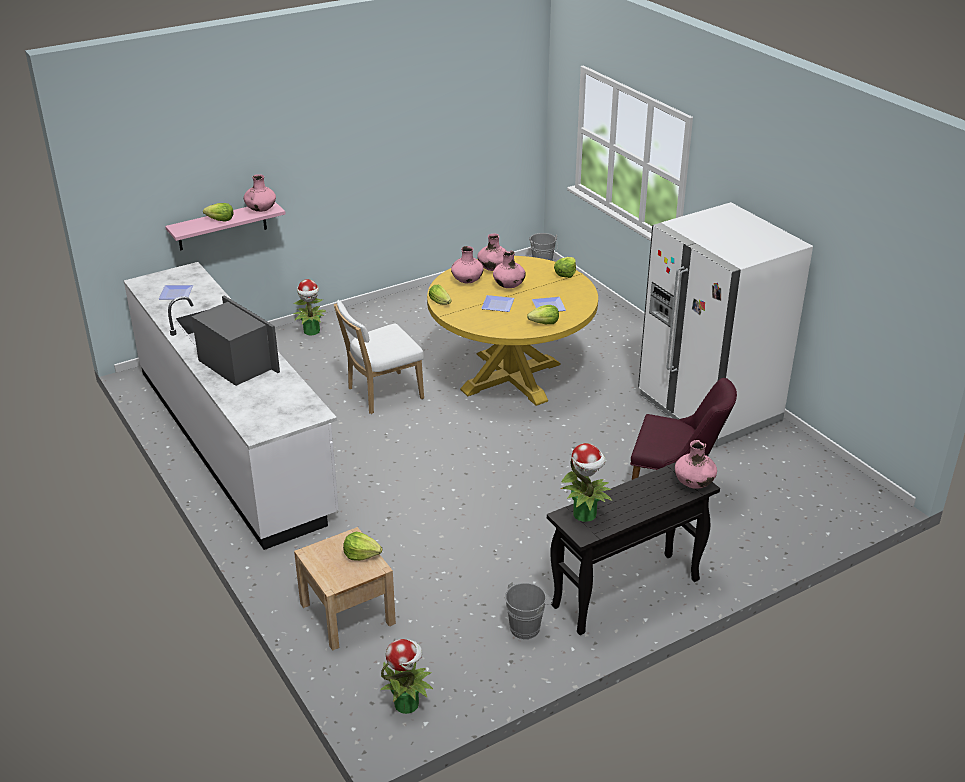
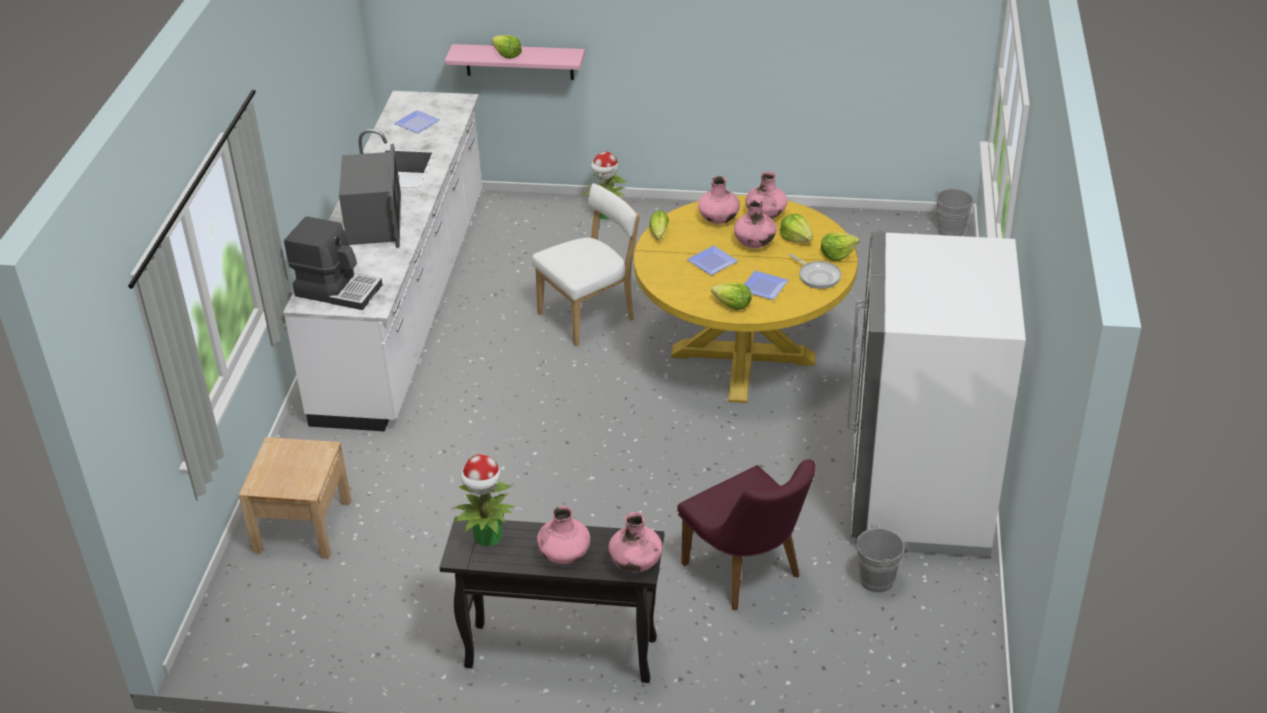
camera: 40 degrees right, 5 degrees up
pink vase [244,174,276,212] -> pink vase moved to [537,506,590,564]
white chair [334,300,424,414] -> white chair turned 135 degrees clockwise [532,183,640,347]
lettuce [343,532,382,561] -> lettuce moved to [780,214,813,242]
potted plant [380,639,433,714] -> none
grey bucket [505,582,553,640] -> grey bucket moved to [856,523,912,593]
none -> coffee machine [284,216,383,310]
none -> frying pan [789,253,842,289]

